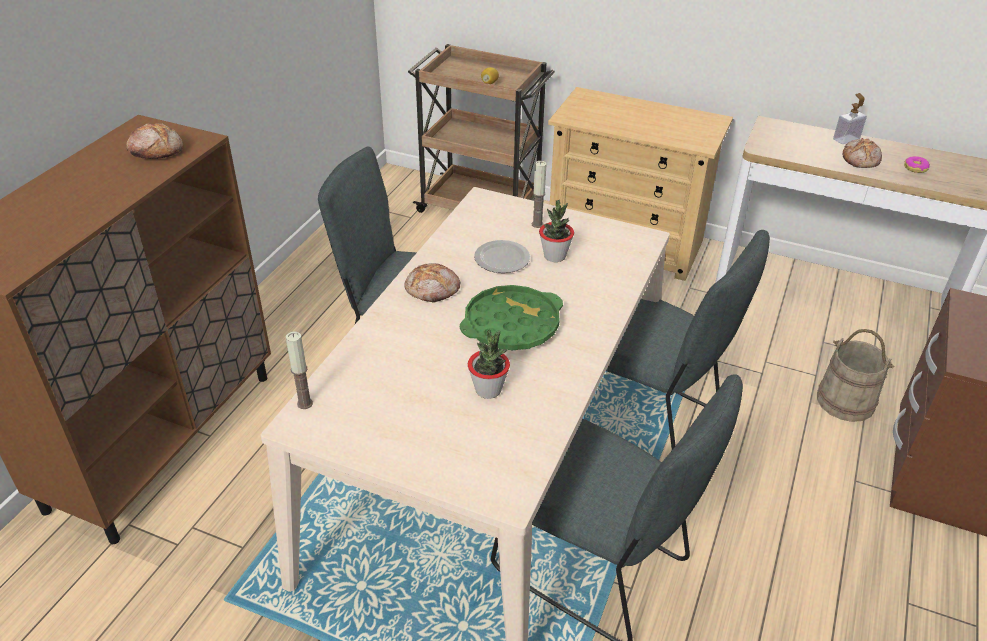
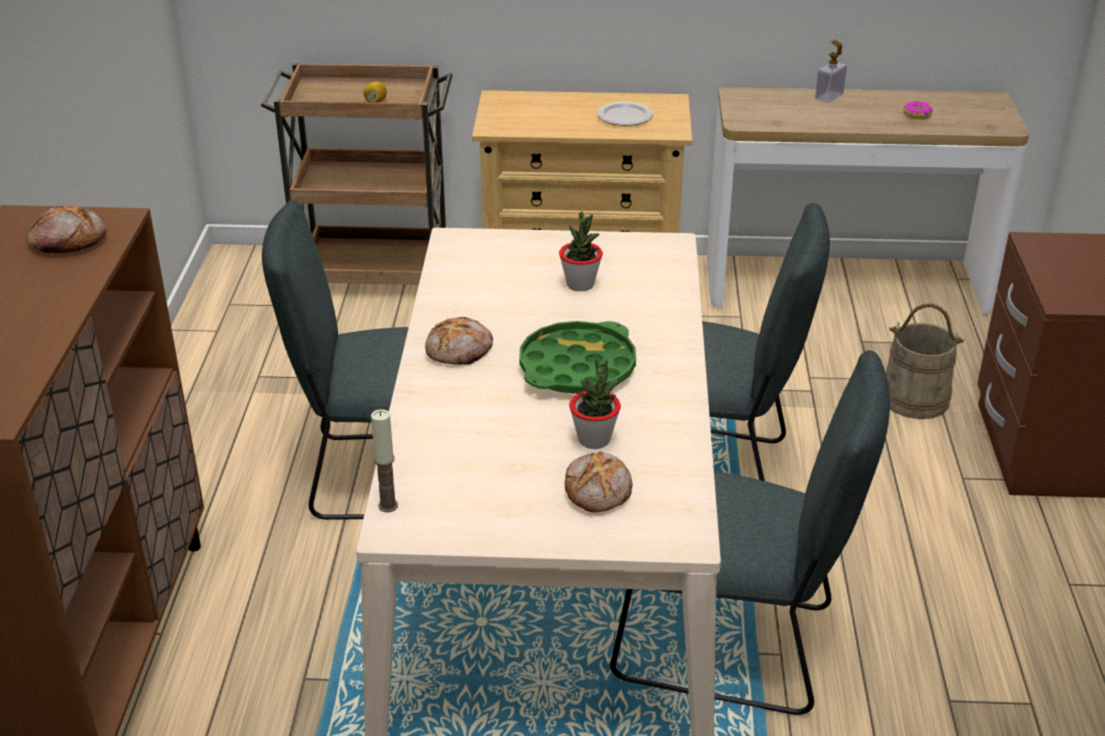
camera: 20 degrees left, 5 degrees down
plate [474,240,530,273] -> plate moved to [597,102,653,126]
candle [532,161,547,228] -> none
bread [842,138,882,168] -> bread moved to [565,452,633,512]

